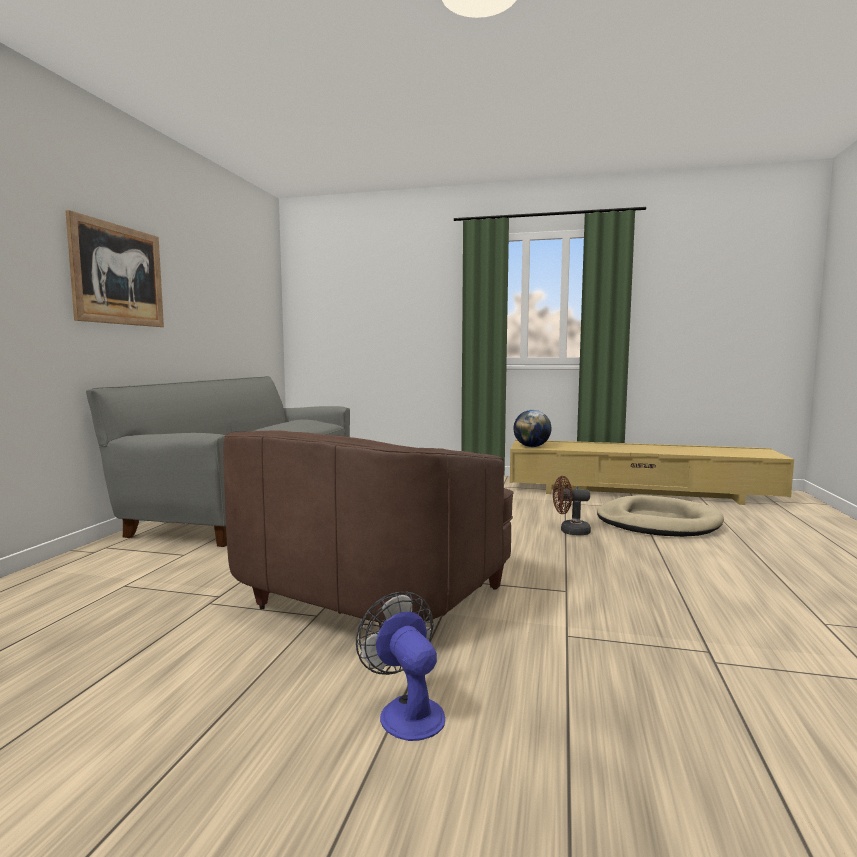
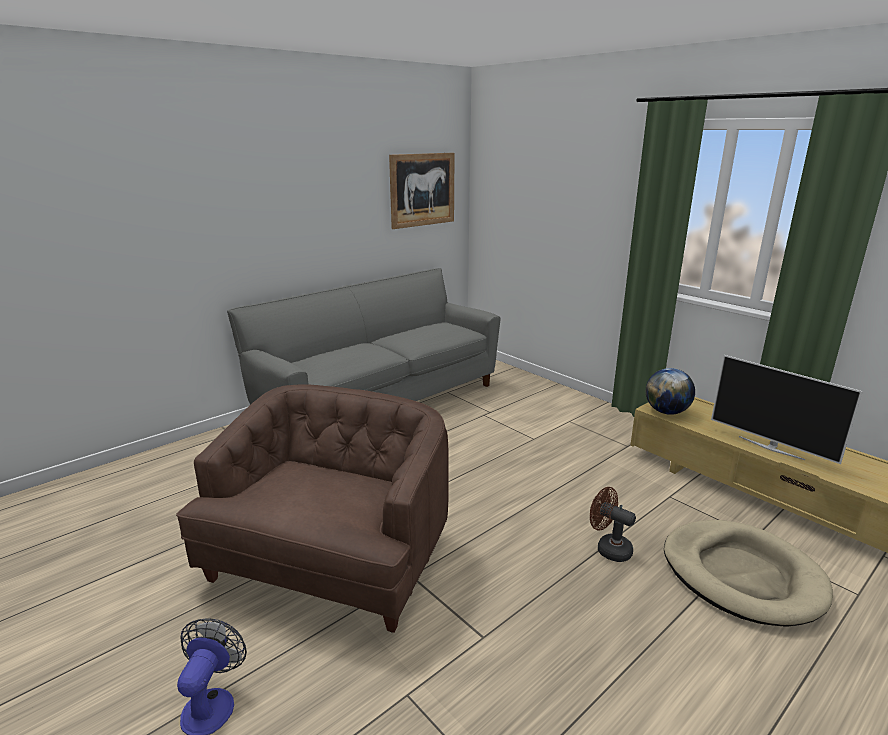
camera: 35 degrees right, 15 degrees up
picture [65,210,164,327] -> picture moved to [389,153,455,229]
brown armchair [223,430,514,625] -> brown armchair turned 135 degrees clockwise [176,385,449,633]
none -> television [711,355,863,464]

